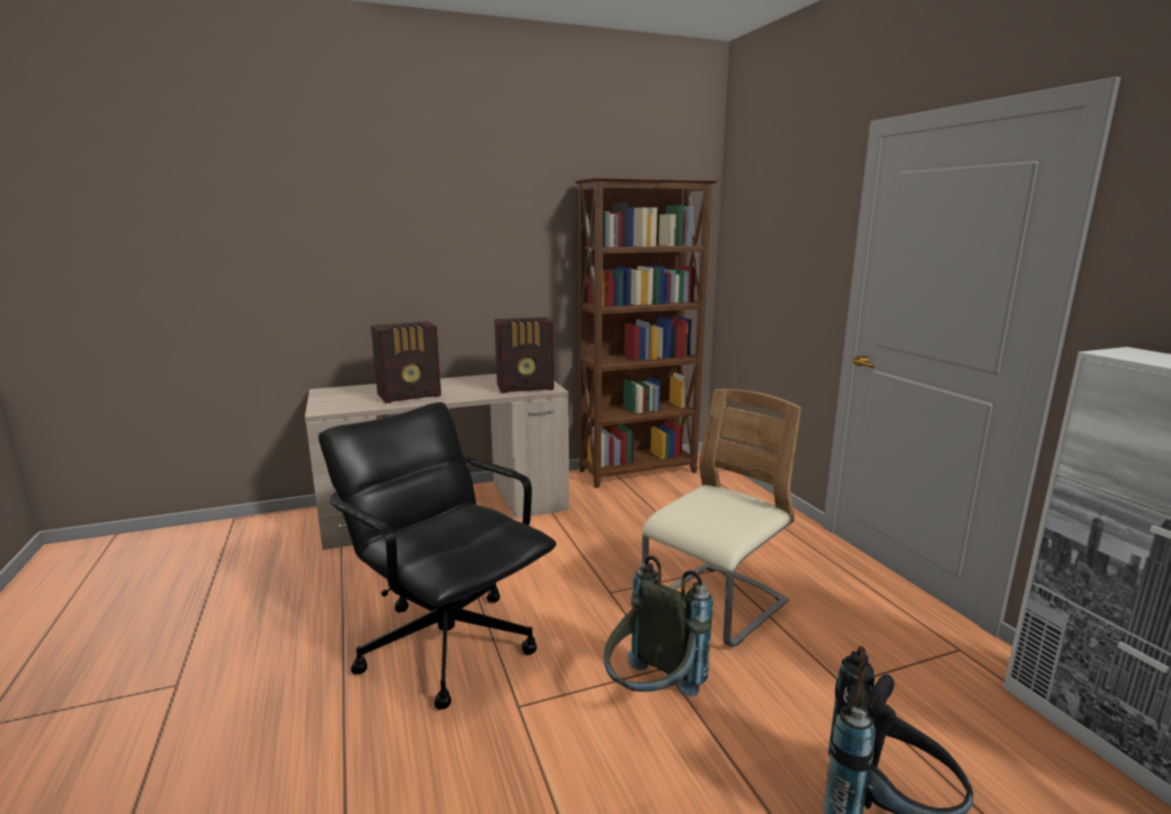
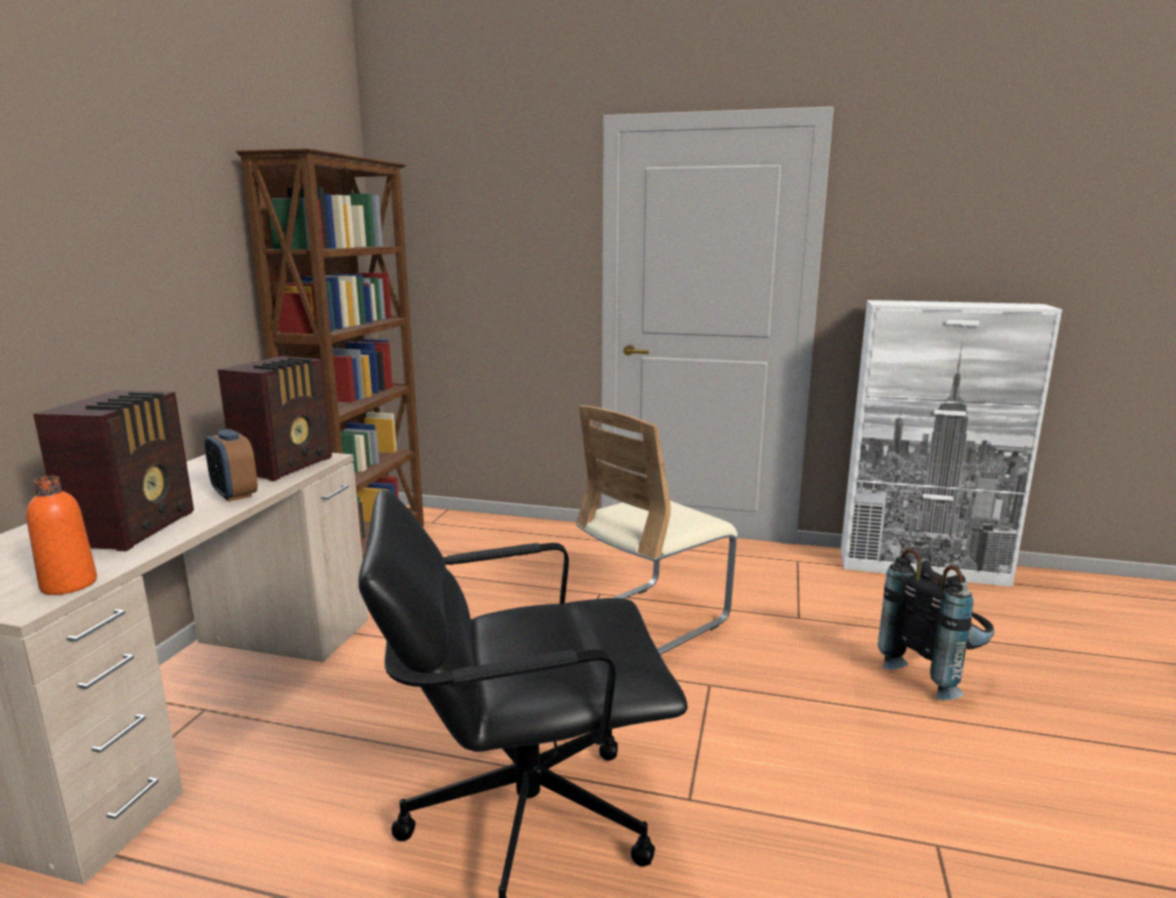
camera: 55 degrees left, 0 degrees up
grey backpack [603,556,713,697] -> none
beige chair [642,389,801,647] -> beige chair turned 120 degrees counterclockwise [576,405,738,655]
none -> orange bottle [26,476,97,595]
none -> alarm clock [204,429,258,502]

